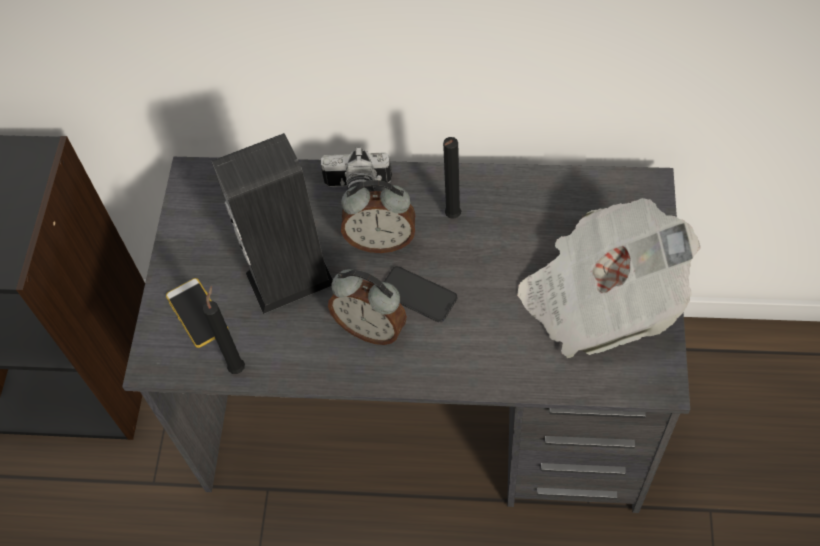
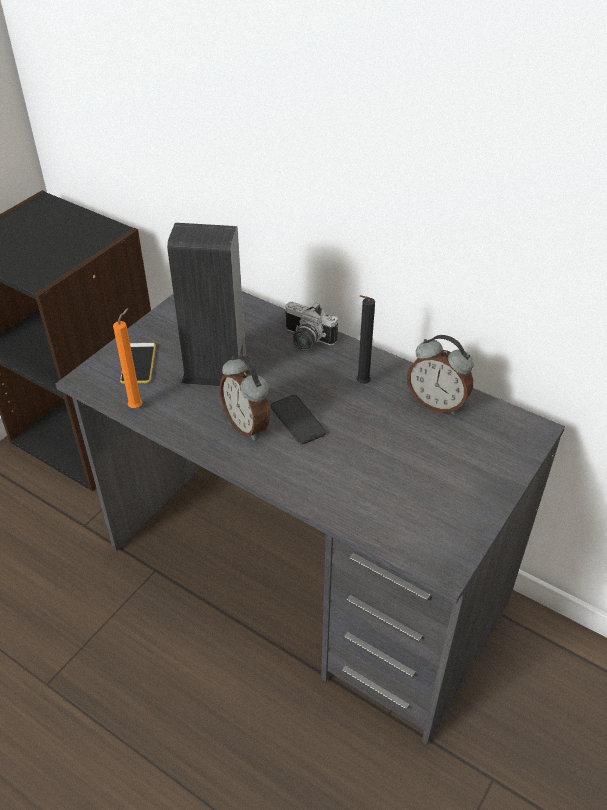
camera: 25 degrees right, 15 degrees down
black candle [202,286,245,374] -> orange candle [113,308,142,408]
alarm clock [341,180,416,253] -> alarm clock moved to [407,335,473,414]
newspaper [517,198,700,358] -> none

